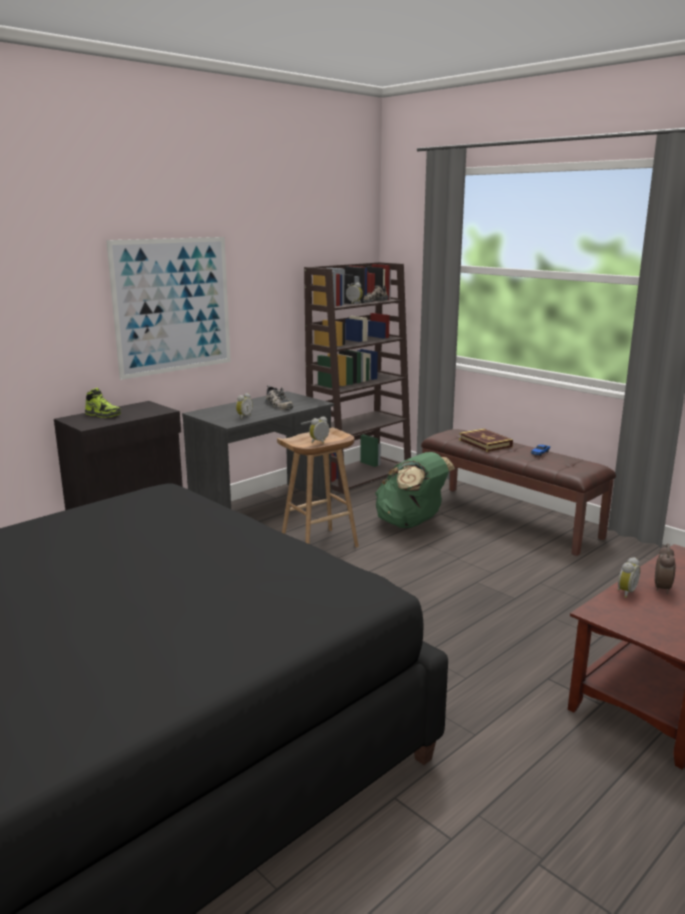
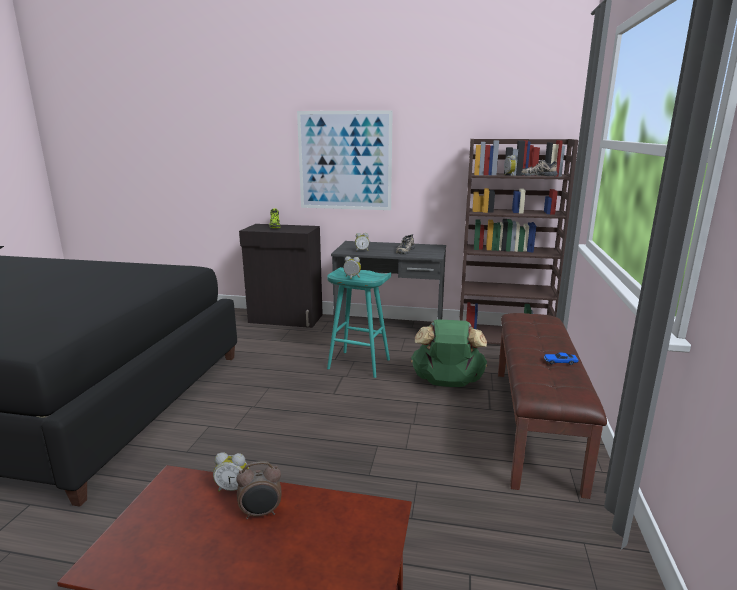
camera: 55 degrees right, 0 degrees up
brown stool [277,428,359,547] -> turquoise stool [327,267,391,378]
book [459,429,513,452] -> none

